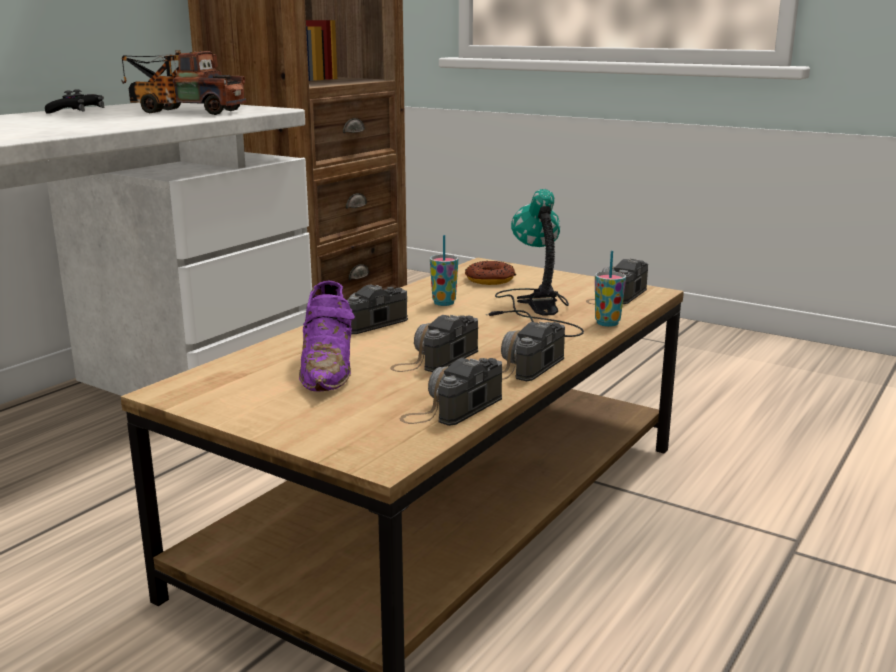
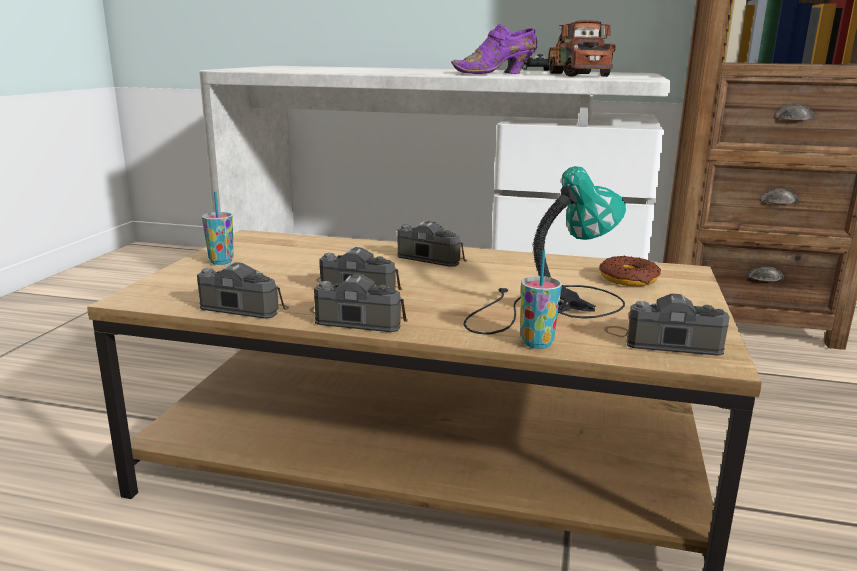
camera: 70 degrees right, 0 degrees up
purple shoe [299,281,355,391] -> purple shoe moved to [451,24,537,74]
cup [430,235,458,306] -> cup moved to [202,192,234,265]

